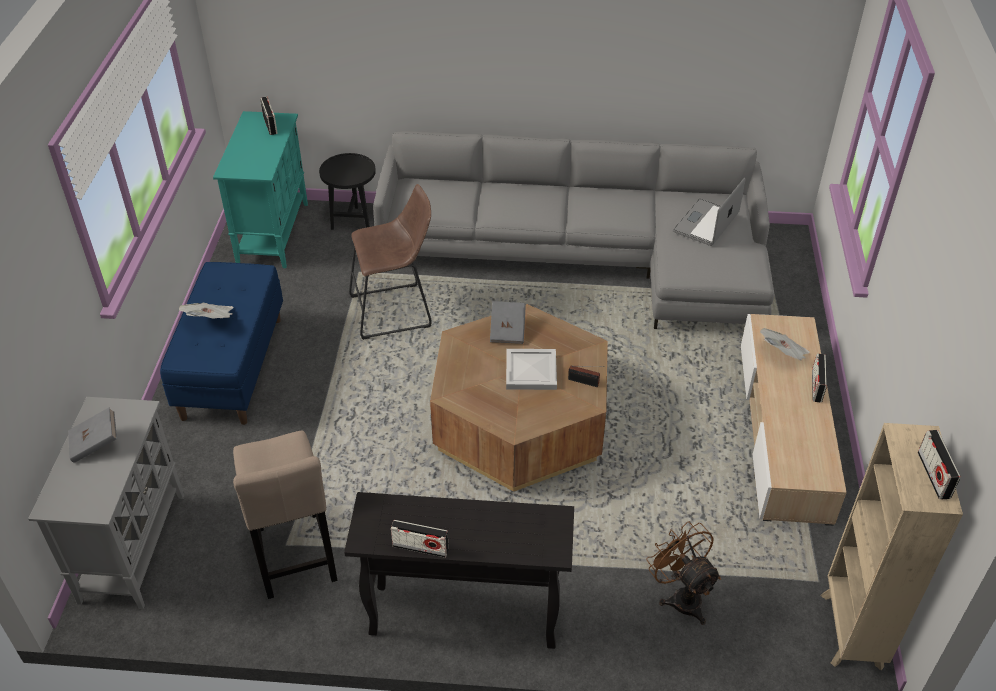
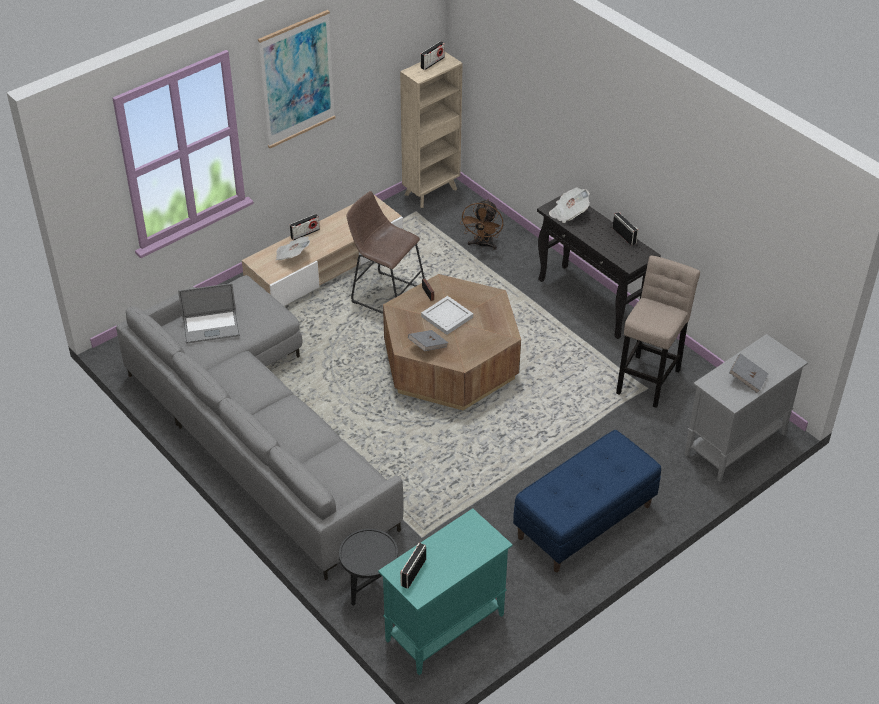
camera: 135 degrees left, 0 degrees up
newspaper [179,302,234,319] -> newspaper moved to [549,188,590,223]
brown stool [349,184,432,340] -> brown stool moved to [346,191,425,314]
none -> picture [258,10,335,148]

